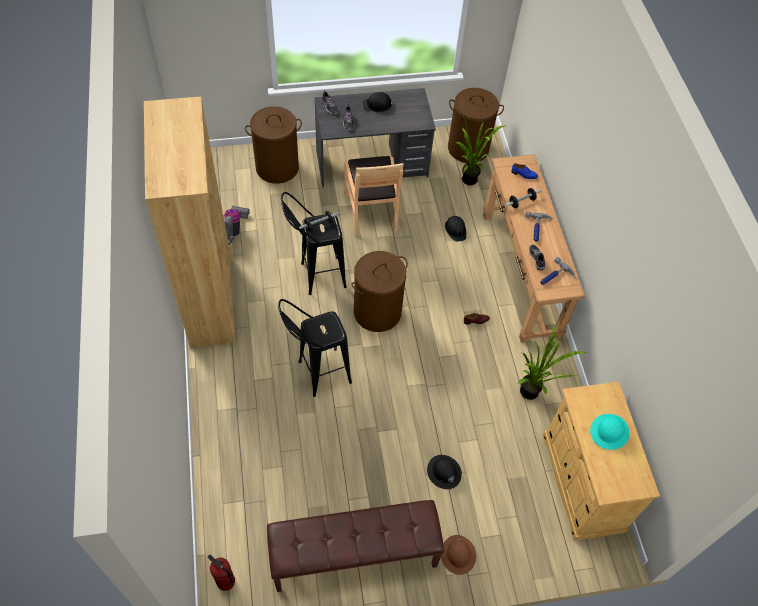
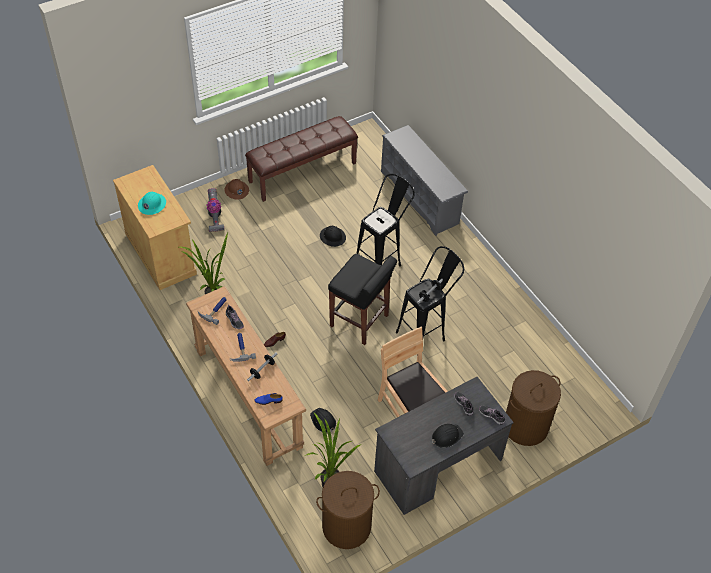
camera: 160 degrees right, 5 degrees down
brown bookcase [144,97,236,348] -> none
fire extinguisher [208,555,235,591] -> none
vacuum cleaner [224,206,249,245] -> vacuum cleaner moved to [206,188,224,232]
brown laundry basket [352,251,408,332] -> black stool [328,254,397,345]
black hard hat [427,455,462,489] -> black hard hat moved to [320,226,346,247]
none -> grey shoe rack [381,125,468,236]

